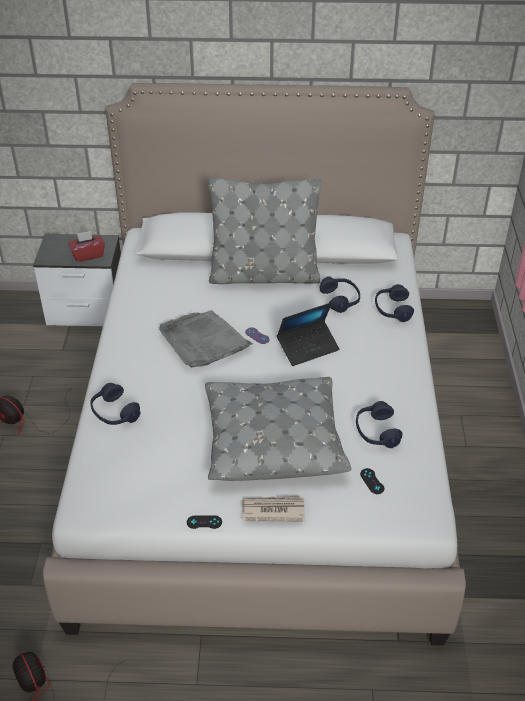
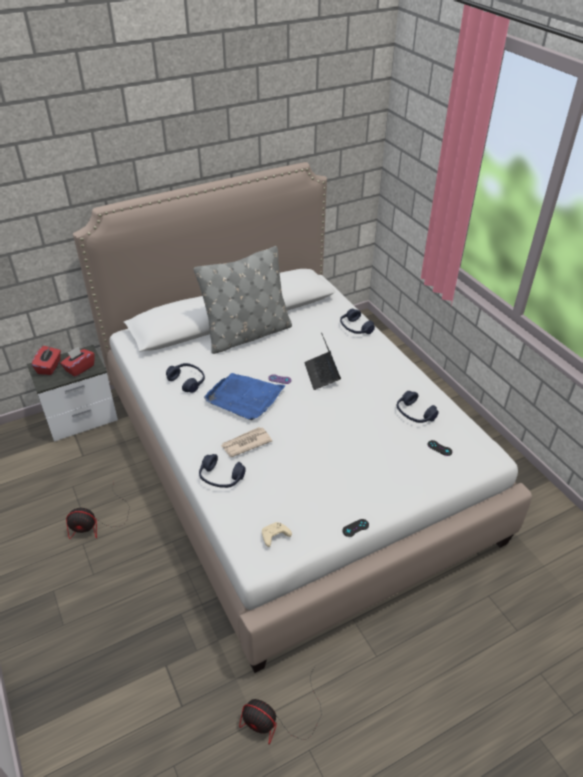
camera: 30 degrees left, 0 degrees up
grey tray [159,310,253,368] -> blue tray [204,373,286,420]
grey pillow [205,377,352,481] -> none
newspaper [242,496,305,522] -> newspaper moved to [221,427,272,457]
laptop [277,302,340,366] -> laptop turned 135 degrees clockwise [304,332,341,390]
blue headphones [320,276,360,313] -> blue headphones moved to [166,363,205,393]
none -> red tissue box [32,346,61,375]
none -> beige game controller [262,522,292,547]

